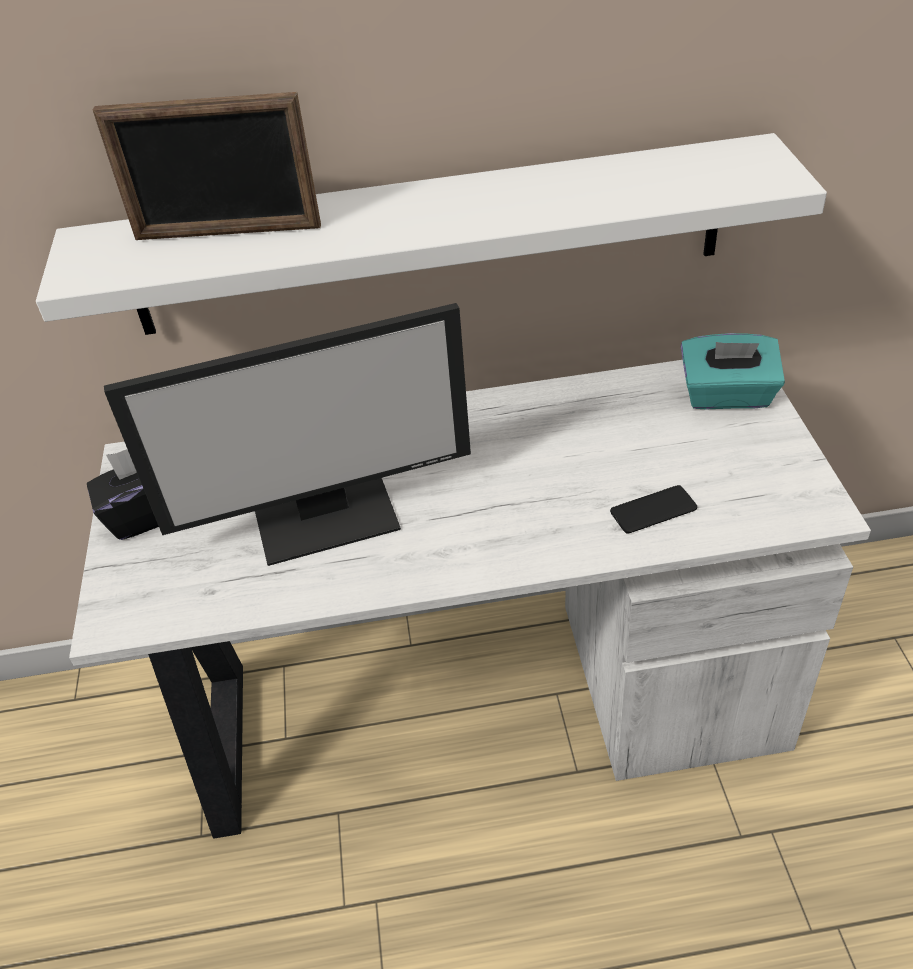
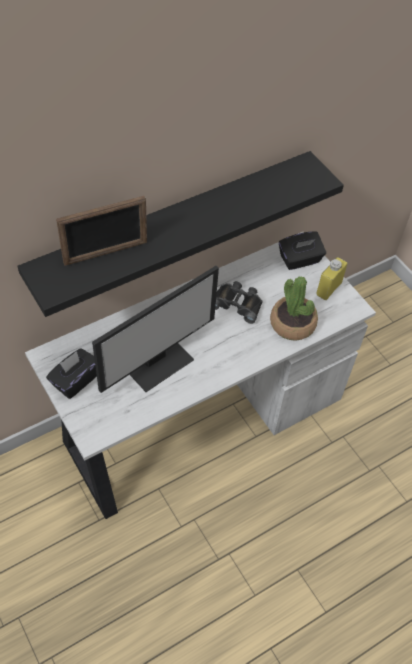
camera: 30 degrees left, 10 degrees up
white shelf [36,133,827,335] -> black shelf [18,151,344,317]
phone [610,485,697,534] -> potted plant [270,276,318,341]
turquoise tissue box [681,333,785,409] -> black tissue box [279,231,326,270]
none -> black binoculars [215,281,263,324]
none -> yellow bottle [316,257,347,300]

